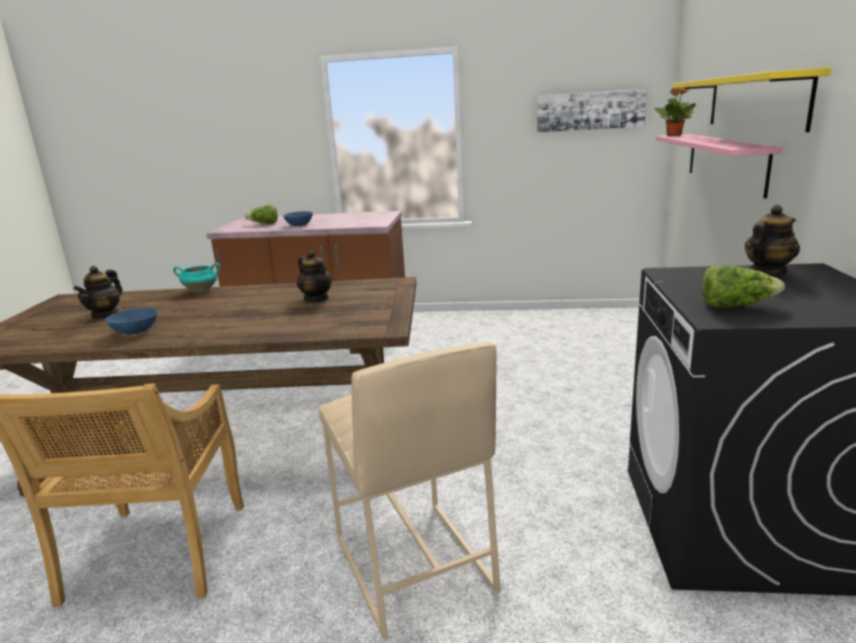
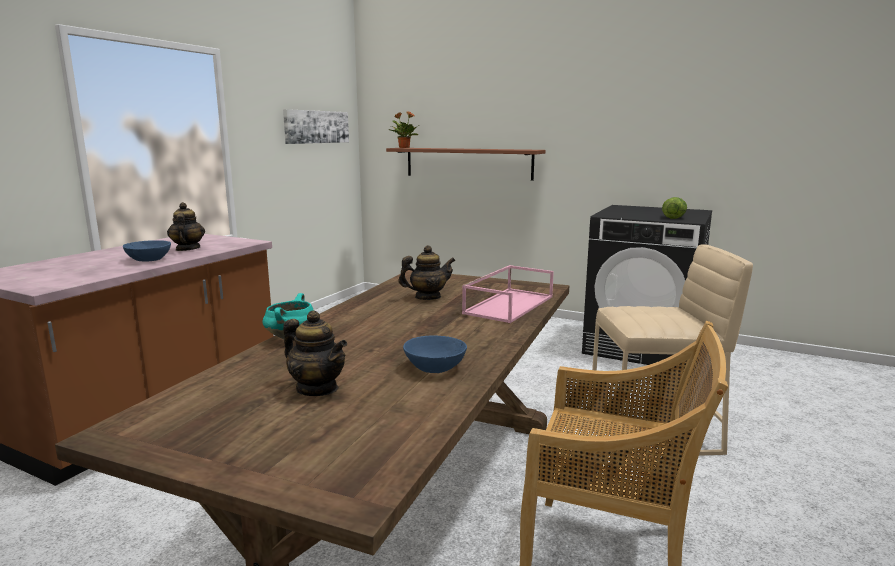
camera: 70 degrees left, 5 degrees down
lettuce [245,205,278,224] -> none
pink shelf [655,134,783,199] -> brown shelf [386,148,546,181]
yellow shelf [672,67,831,132] -> none
teapot [745,205,800,275] -> teapot moved to [167,202,205,251]
none -> pink tray [462,265,554,323]

